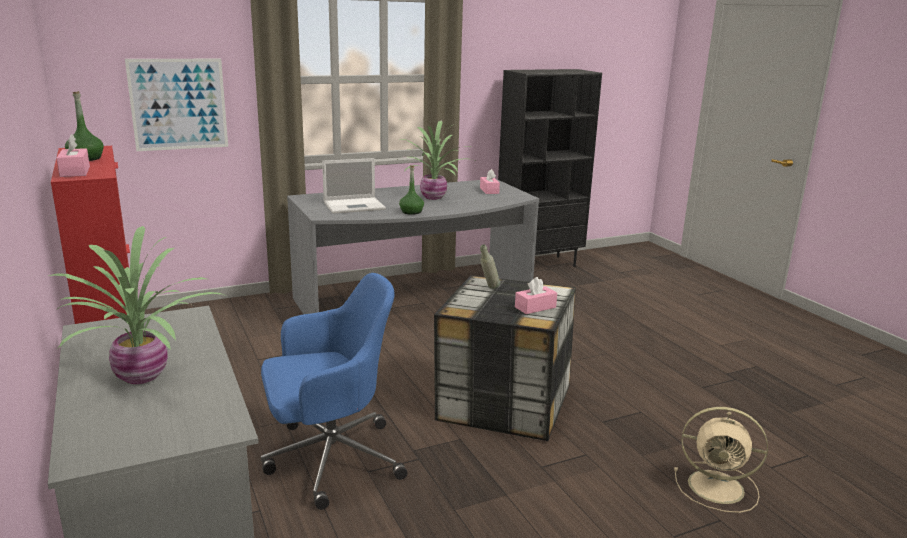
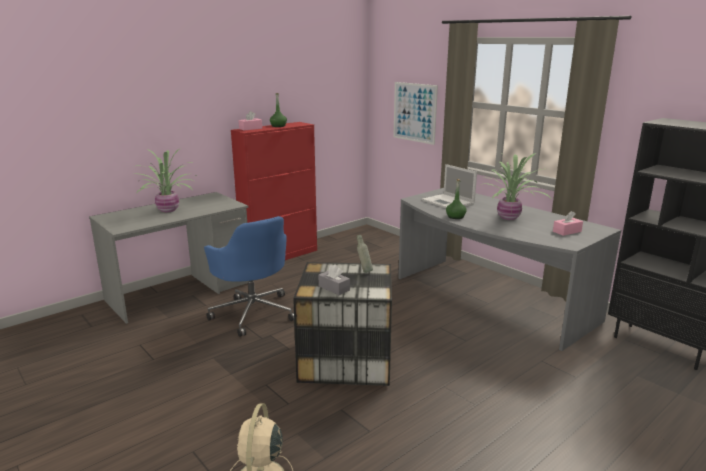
camera: 75 degrees right, 0 degrees up
pink tissue box [515,277,557,314] -> grey tissue box [318,264,350,295]

